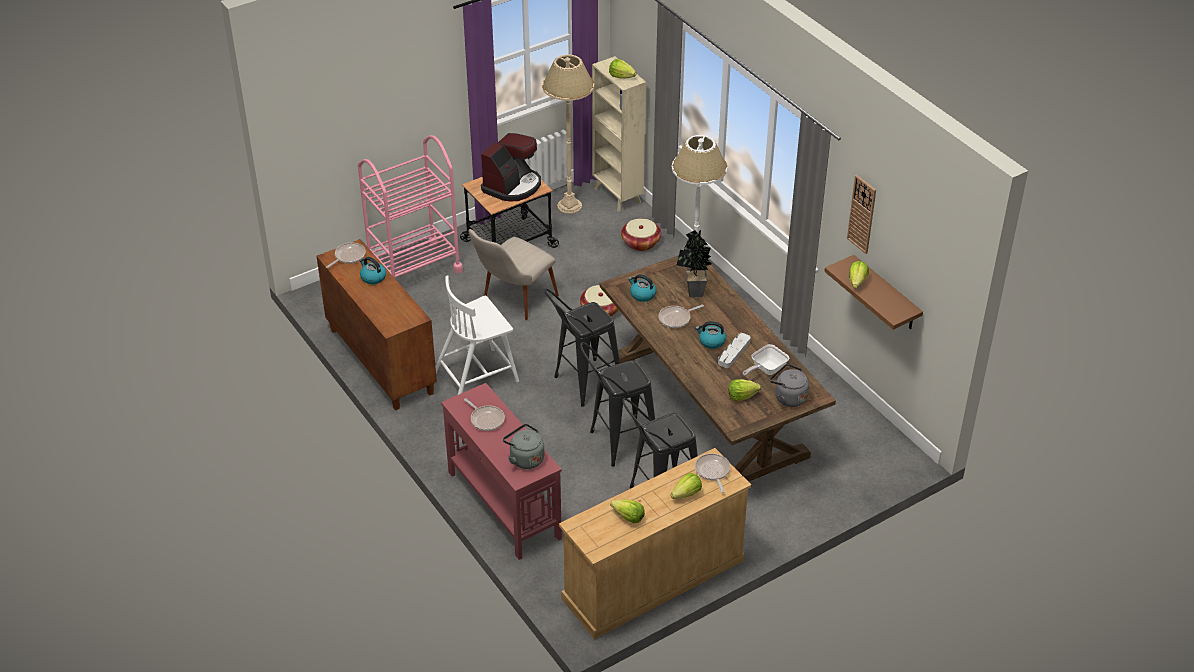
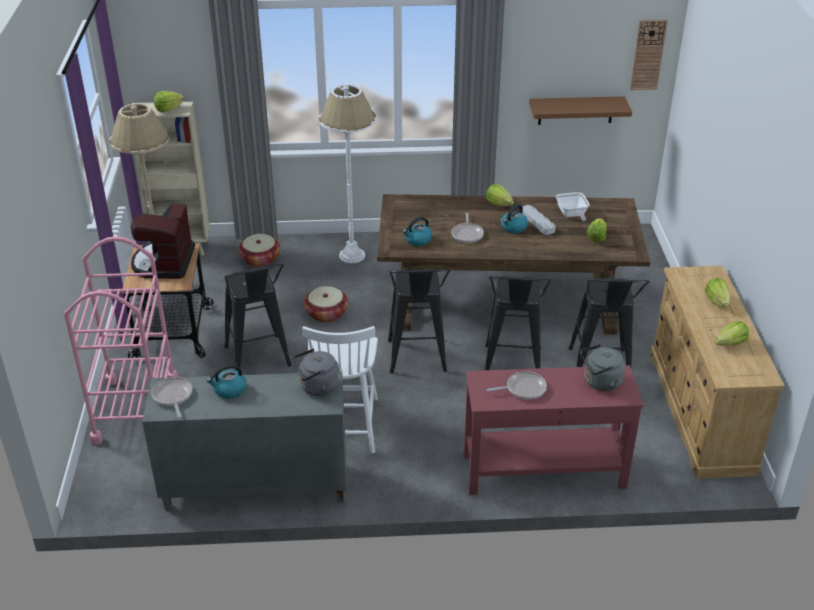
camera: 60 degrees left, 5 degrees down
brown cabinet [317,239,437,411] -> grey cabinet [142,372,346,510]
beige chair [468,229,559,320] -> black stool [225,264,292,371]
coffee machine [481,133,541,202] -> coffee machine turned 150 degrees counterclockwise [131,203,195,279]
potted plant [677,230,711,297] -> none
frying pan [695,453,730,493] -> none
grey kettle [770,364,809,407] -> grey kettle moved to [293,349,339,396]
wall clock [847,175,876,254] -> wall clock moved to [630,19,668,90]
lettuce [849,261,869,289] -> lettuce moved to [486,184,514,206]

